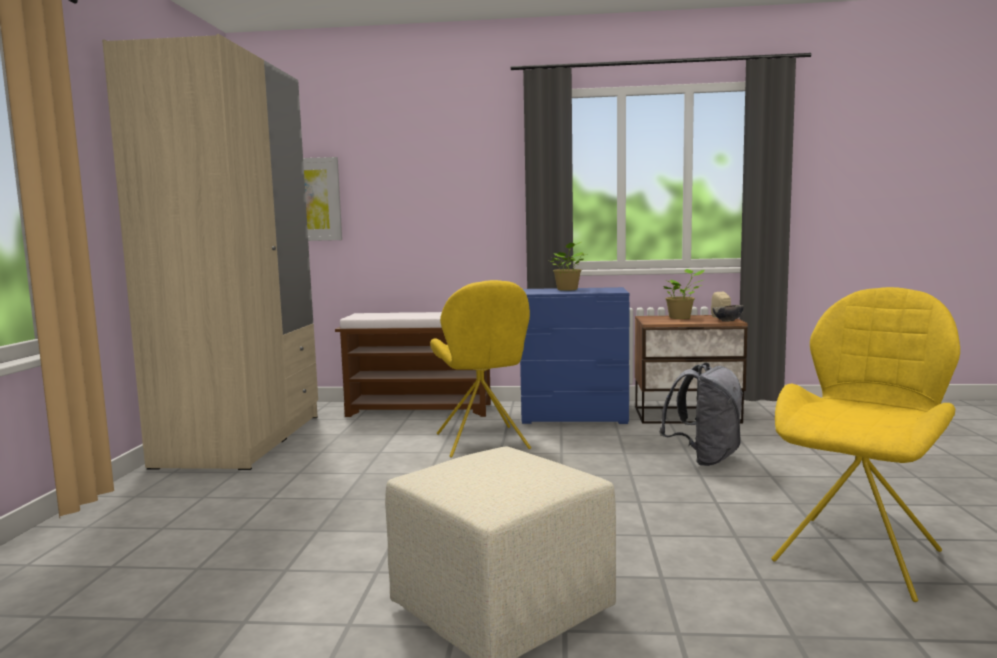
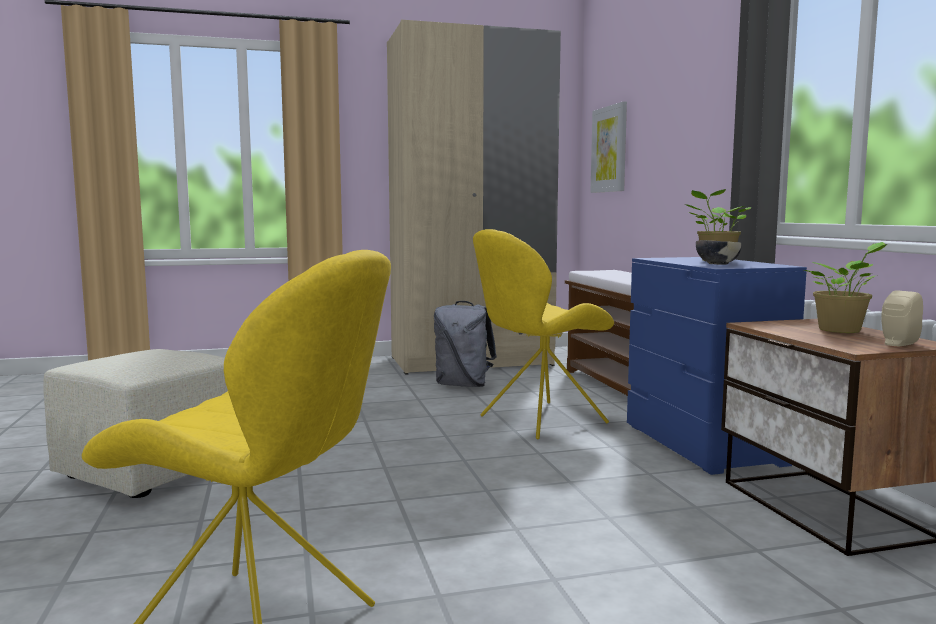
camera: 70 degrees right, 0 degrees up
grey backpack [659,363,743,466] -> grey backpack moved to [434,301,497,387]
bowl [712,305,744,322] -> bowl moved to [696,240,742,265]

